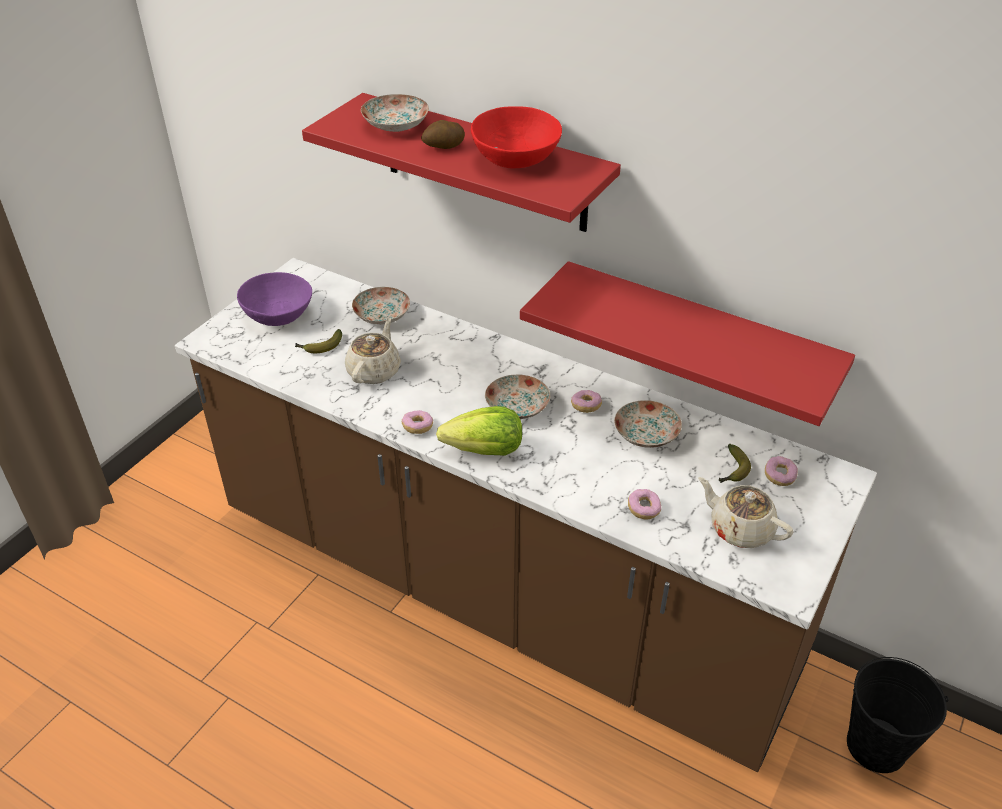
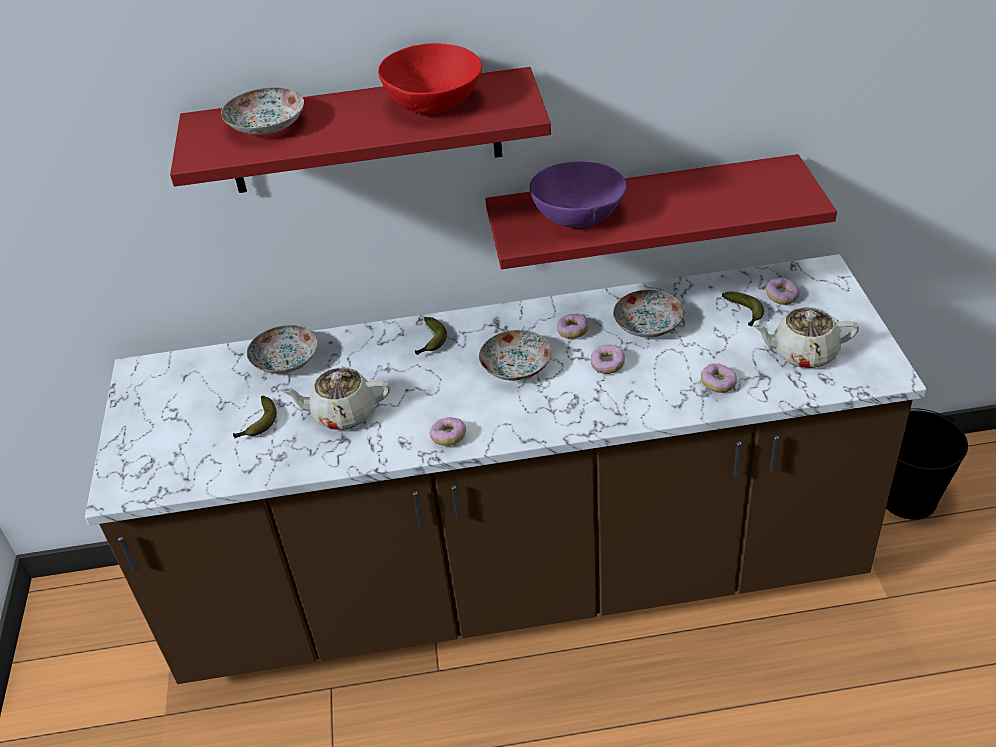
camera: 35 degrees left, 0 degrees up
purple bowl [237,272,312,326] -> purple bowl moved to [530,161,626,228]
beige teapot [345,318,401,384] -> beige teapot turned 75 degrees counterclockwise [280,367,391,430]
potato [421,120,465,149] -> none
lettuce [436,406,522,456] -> none
none -> banana [415,317,447,355]
none -> donut [591,345,625,374]

